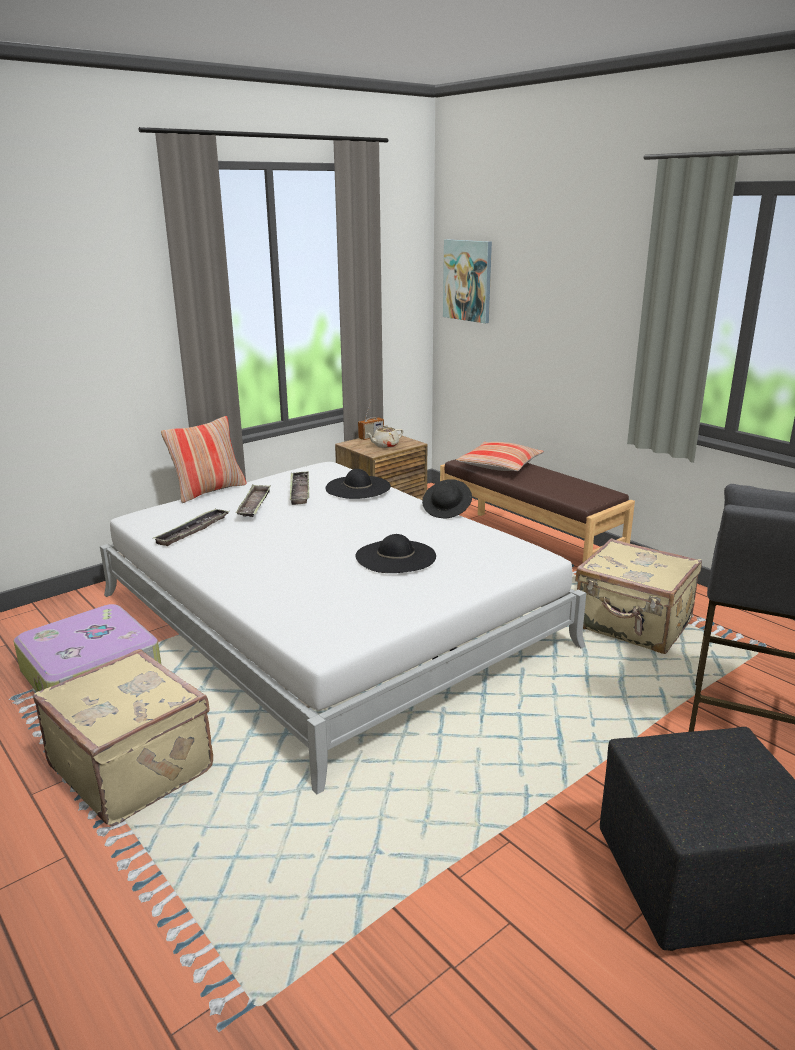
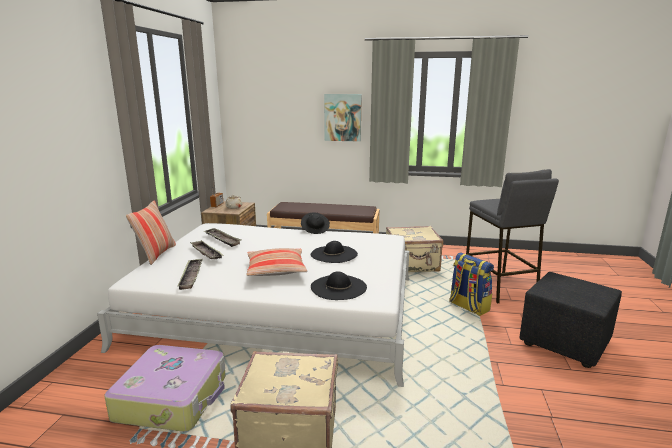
camera: 40 degrees left, 5 degrees down
black hat [326,469,391,499] -> black hat moved to [311,272,367,300]
picture [443,239,492,323] -> picture moved to [324,94,362,142]
pillow [456,442,543,471] -> pillow moved to [246,248,308,276]
none -> backpack [449,252,494,316]

